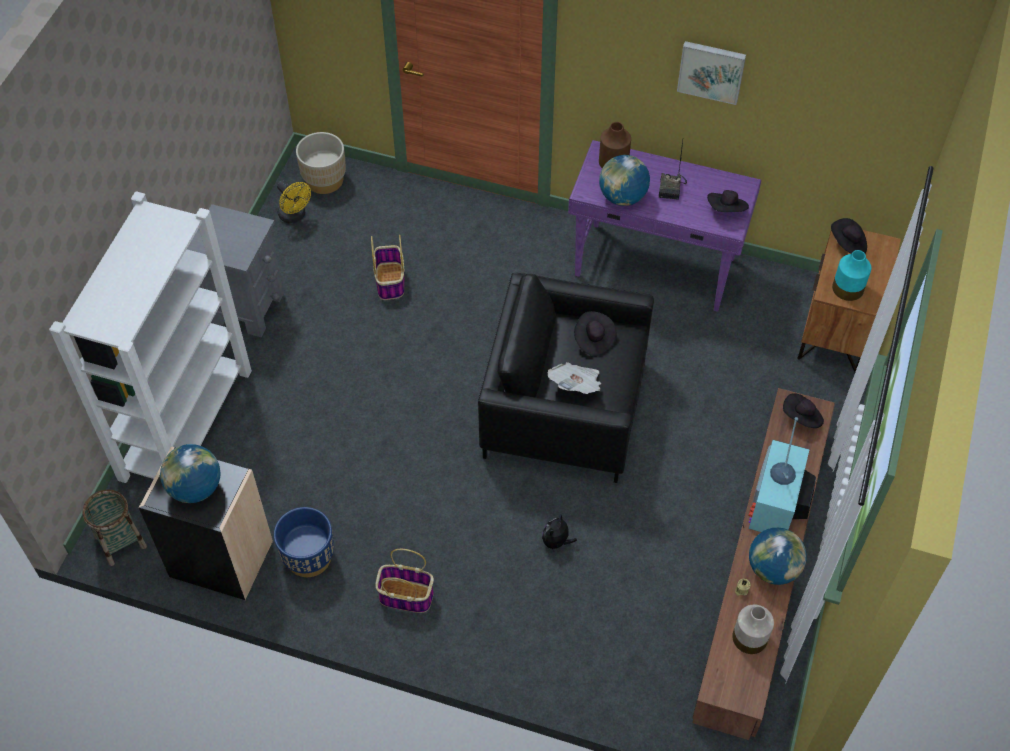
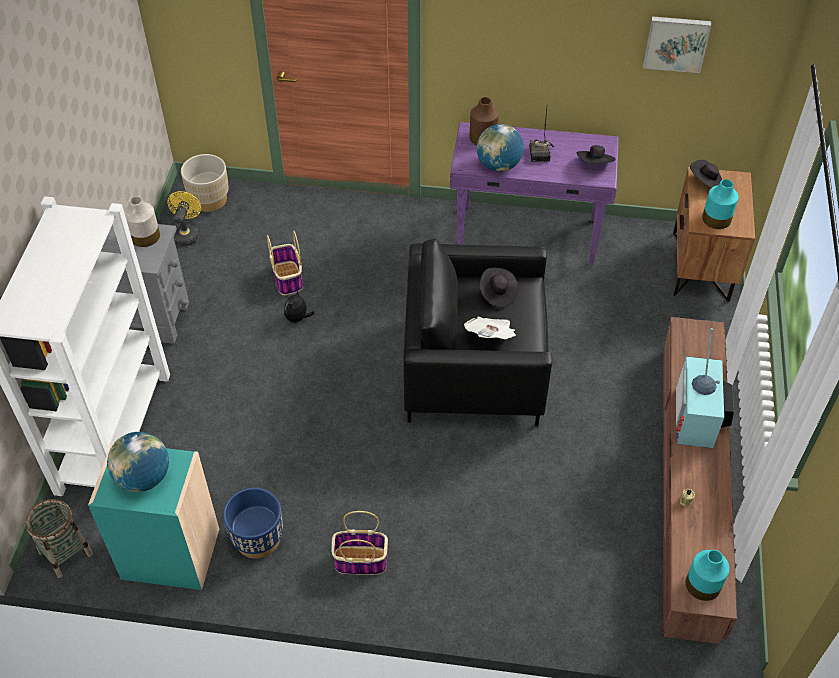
camera: 10 degrees left, 5 degrees down
black bookcase [139,446,273,600] -> turquoise bookcase [88,442,219,590]
yellow fan [277,180,311,224] -> yellow fan turned 120 degrees counterclockwise [167,191,201,246]
plush toy [542,515,577,551] -> plush toy moved to [284,290,314,324]
picture [677,41,746,105] -> picture moved to [643,16,711,73]
beige vase [732,605,774,654] -> beige vase moved to [124,196,160,247]
globe [749,528,807,585] -> none
black hat [783,393,824,428] -> none
none -> turquoise vase [686,550,730,601]

